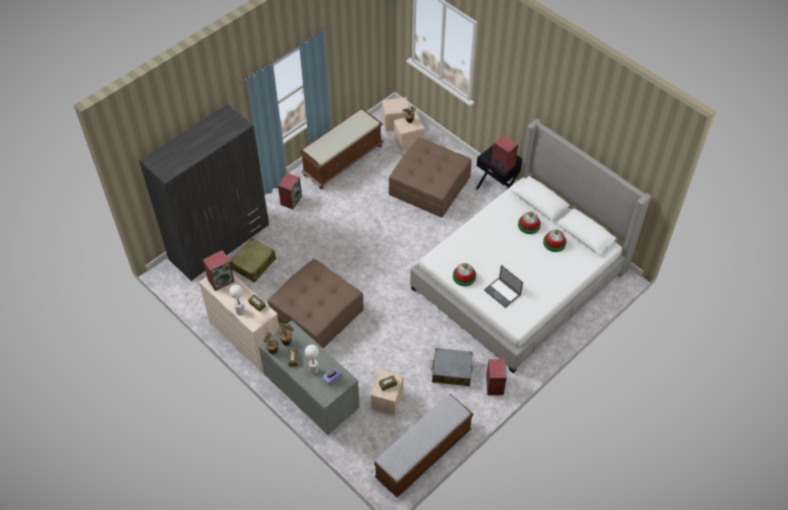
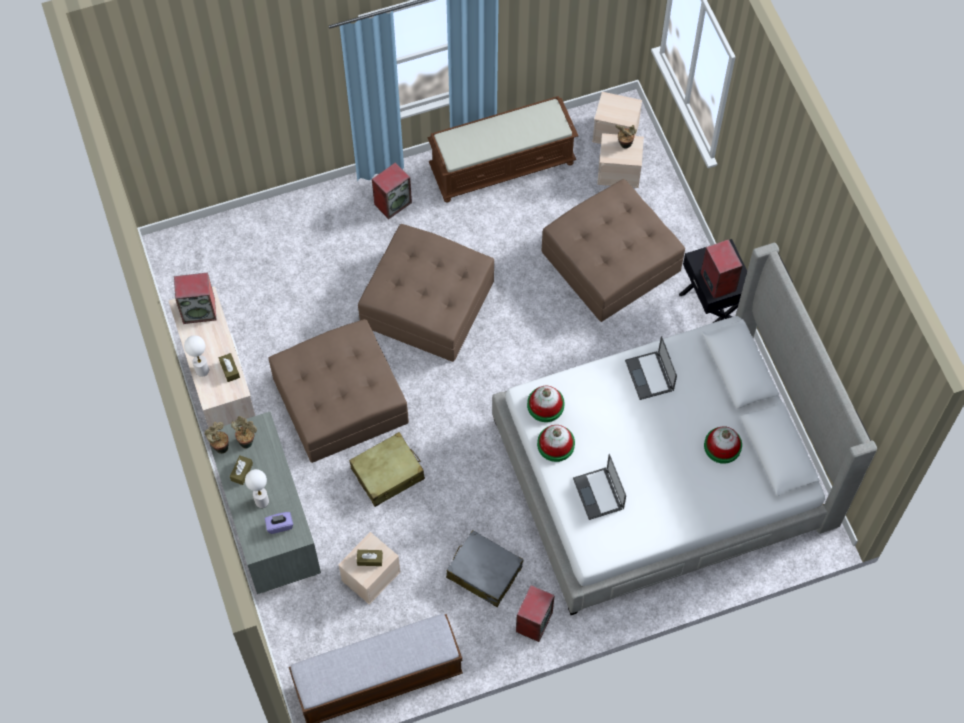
camera: 25 degrees right, 10 degrees up
grey wardrobe [139,104,269,281] -> none
beige suitcase [230,238,276,283] -> beige suitcase moved to [349,432,425,507]
hat [518,212,541,234] -> hat moved to [527,386,564,422]
none -> brown ottoman [358,224,494,362]
none -> laptop [625,336,677,400]

